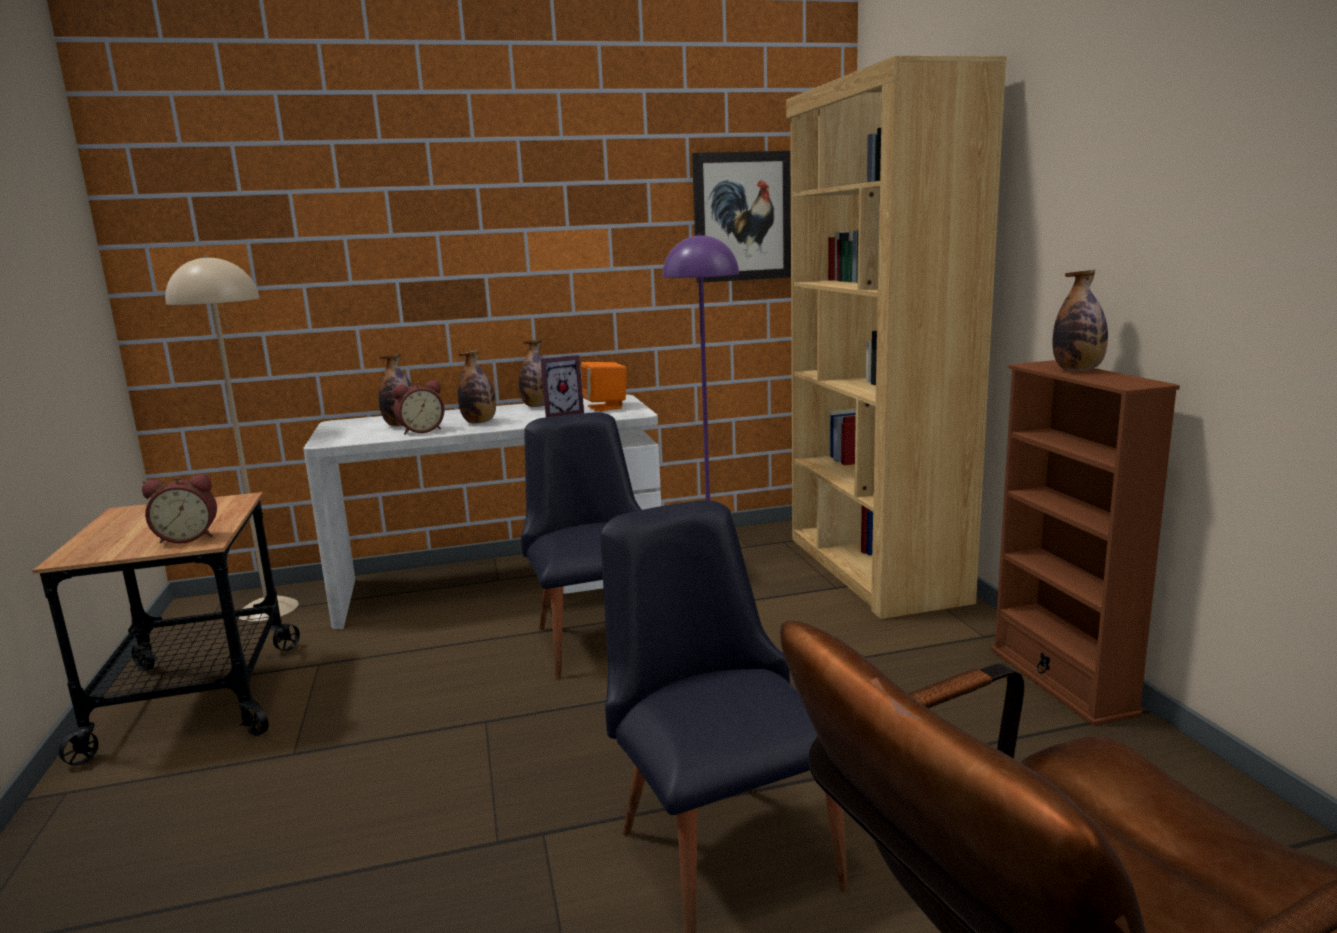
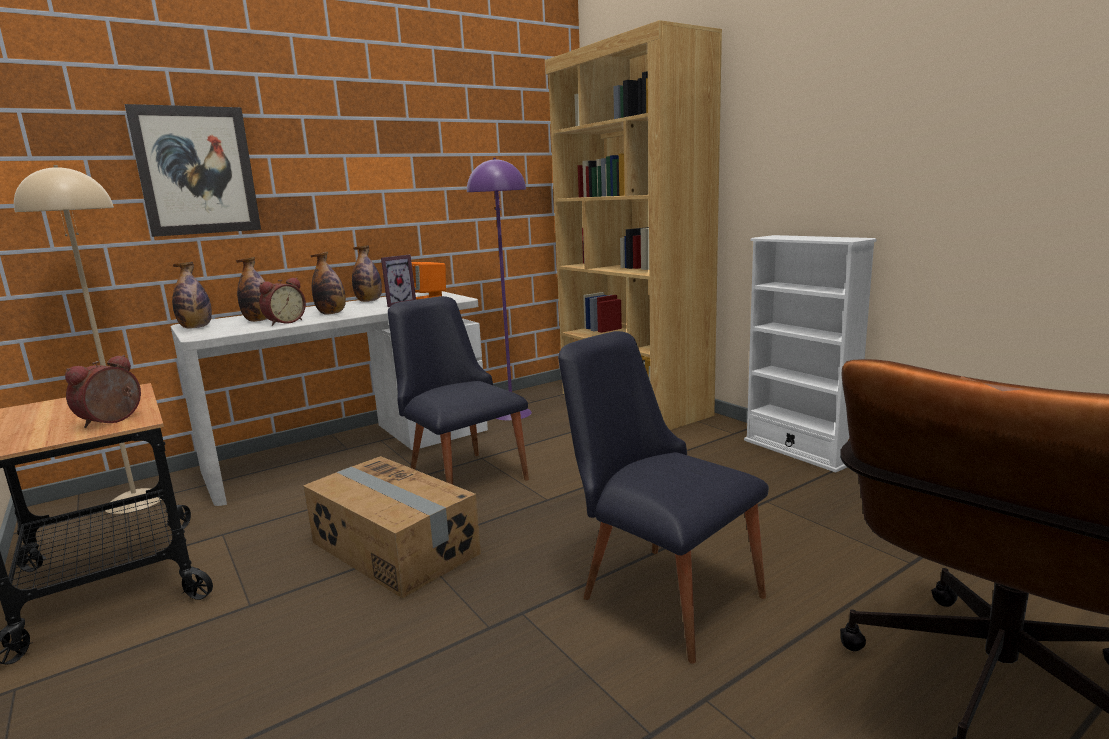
camera: 20 degrees left, 0 degrees up
alarm clock [142,474,217,544] -> alarm clock turned 150 degrees clockwise [65,355,141,428]
picture [692,151,791,283] -> picture moved to [125,104,261,237]
brown bookcase [991,360,1180,726] -> white bookcase [744,235,877,473]
bottle [1052,270,1108,371] -> bottle moved to [172,262,212,329]
none -> cardboard box [303,456,481,599]

